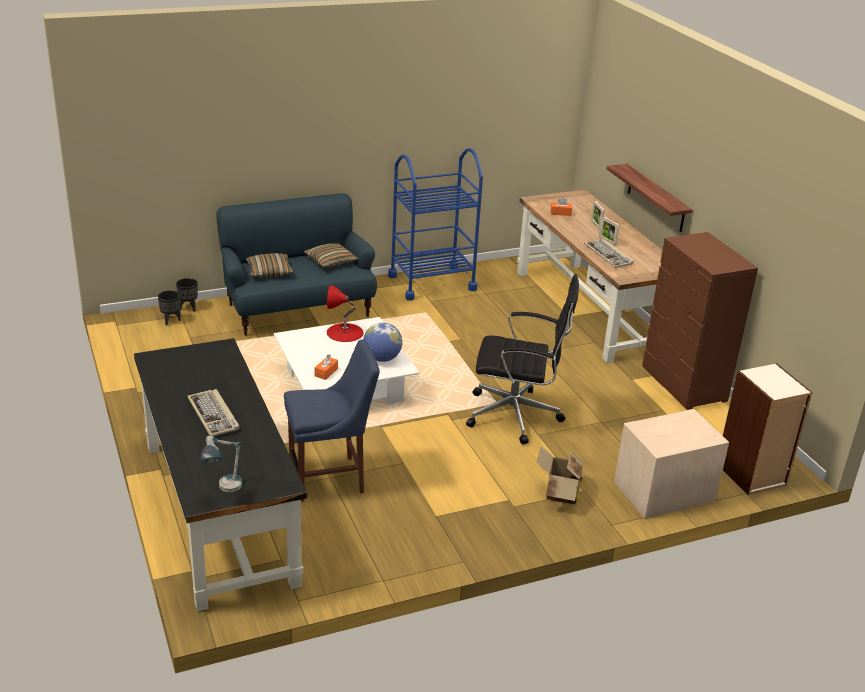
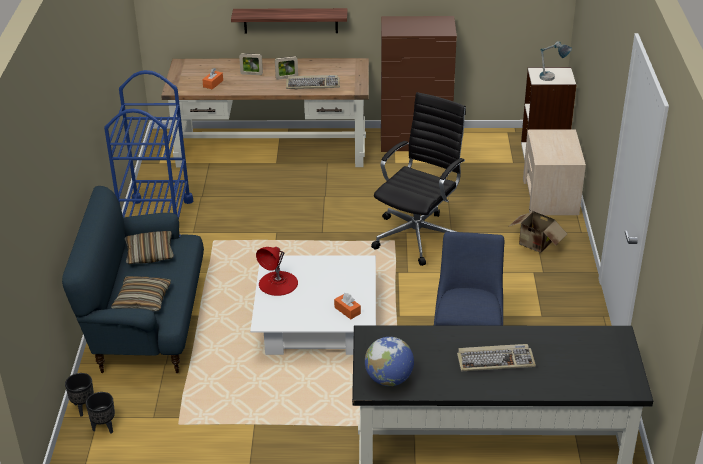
camera: 65 degrees left, 5 degrees up
table lamp [200,436,242,492] -> table lamp moved to [539,41,572,81]
globe [363,322,403,362] -> globe moved to [365,337,414,386]

